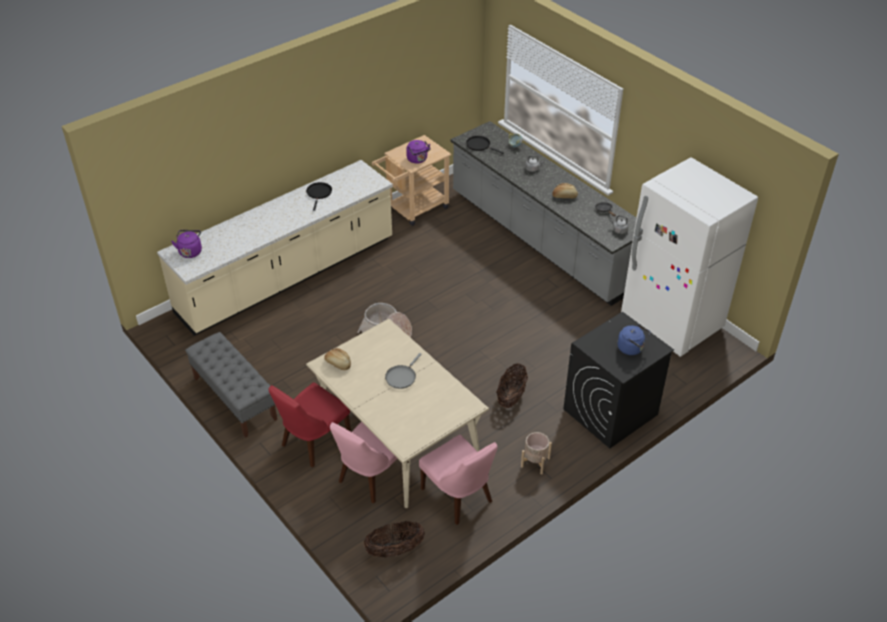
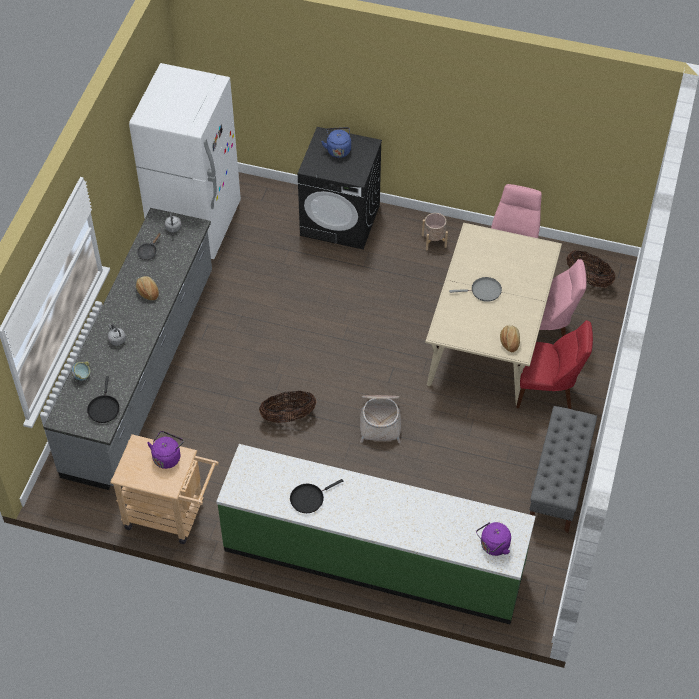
camera: 125 degrees left, 10 degrees up
beige counter [157,160,393,336] -> green counter [216,444,536,624]
basket [496,363,528,408] -> basket moved to [259,391,316,423]

